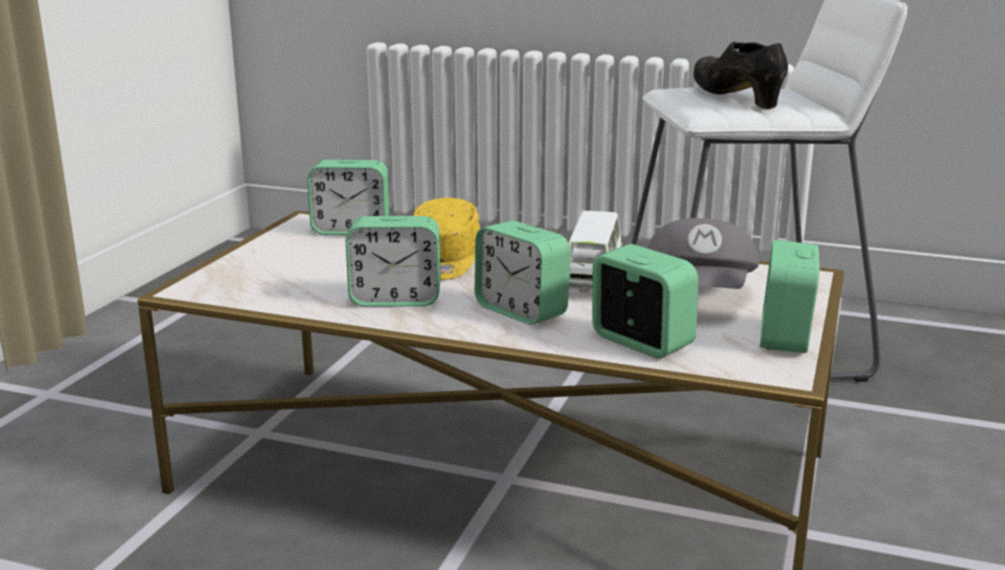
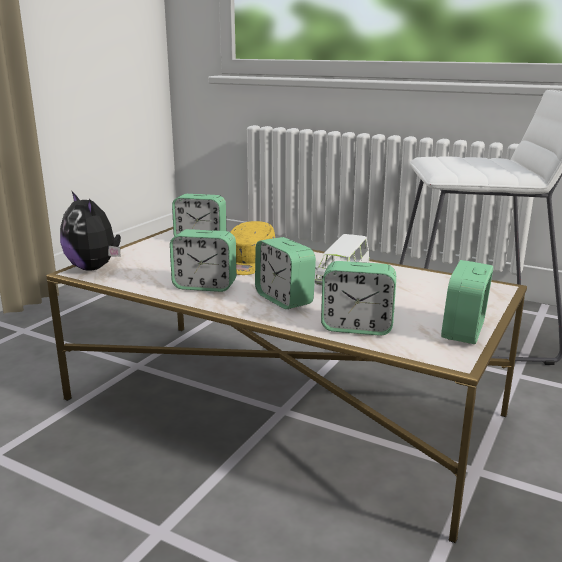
camera: 10 degrees right, 0 degrees up
alarm clock [592,244,698,358] -> alarm clock turned 135 degrees clockwise [321,261,396,336]
grey cap [647,218,759,289] -> none
black shoe [694,42,788,109] -> none
none -> plush toy [60,190,121,271]

